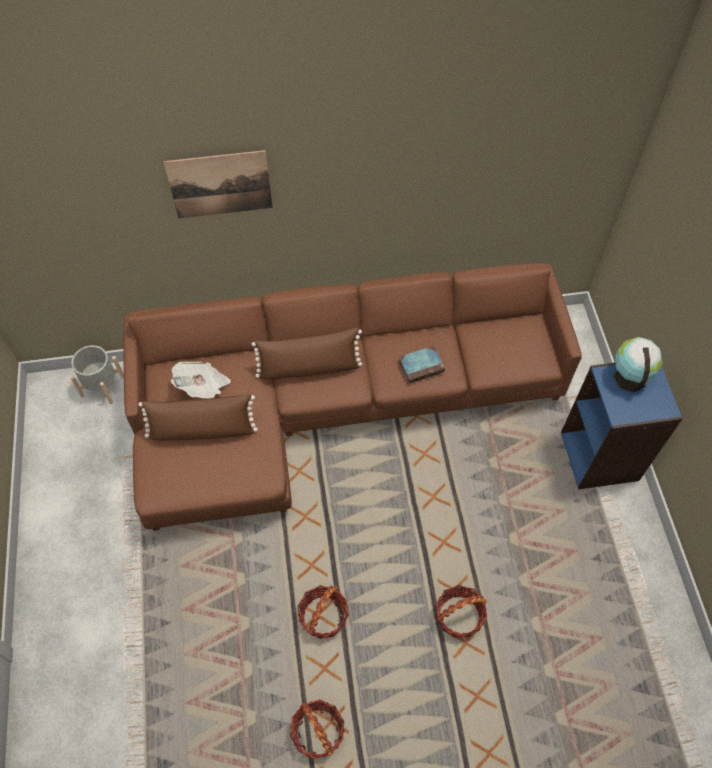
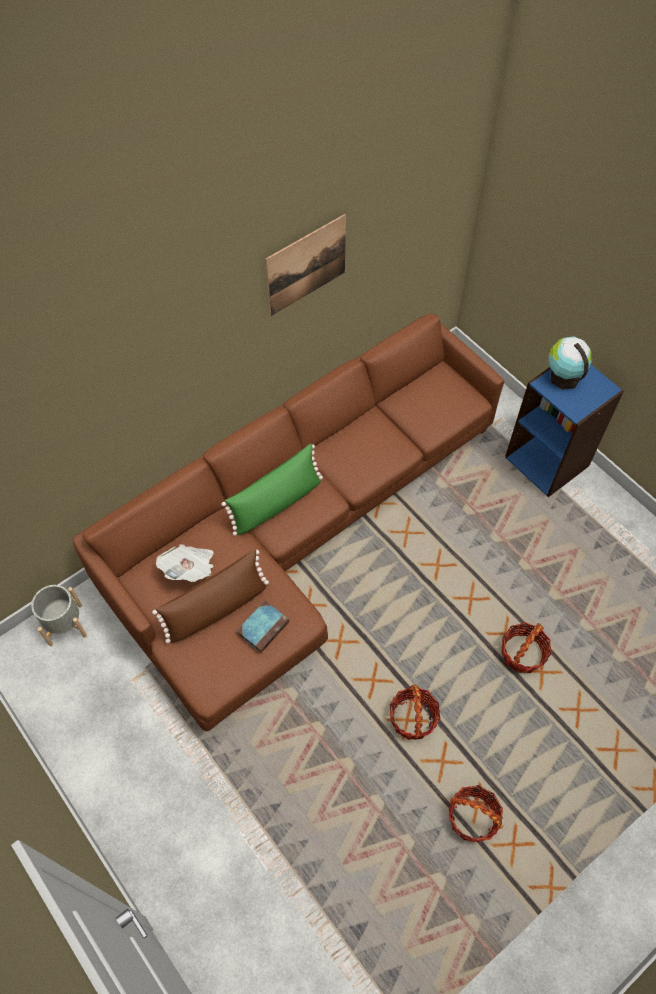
camera: 30 degrees left, 0 degrees up
picture [164,150,273,219] -> picture moved to [266,214,346,316]
brown pillow [252,328,362,379] -> green pillow [221,444,323,536]
book [398,346,445,384] -> book moved to [237,601,289,653]

